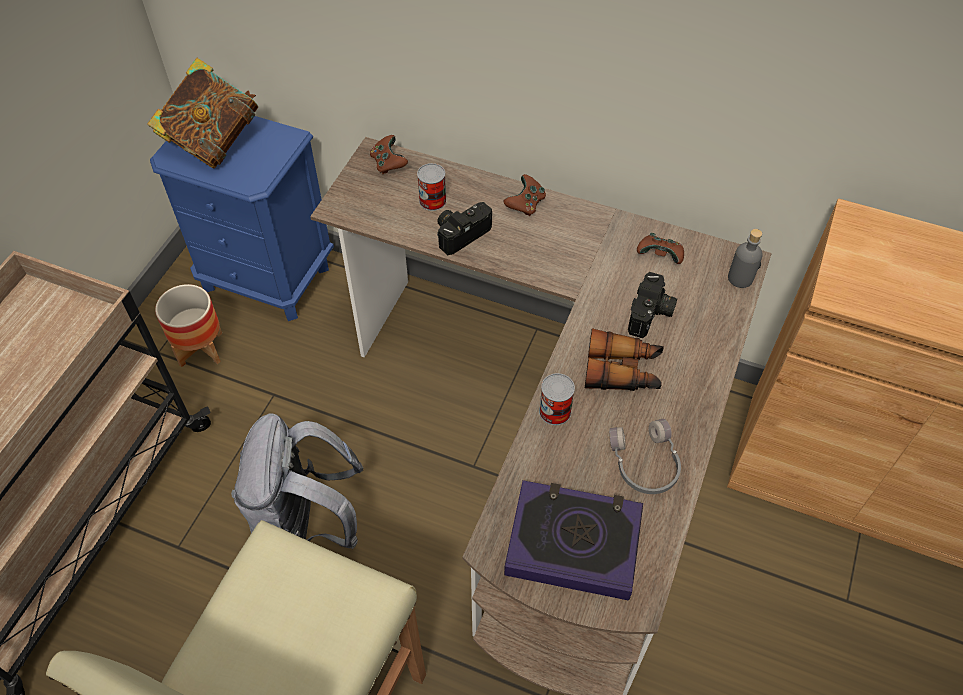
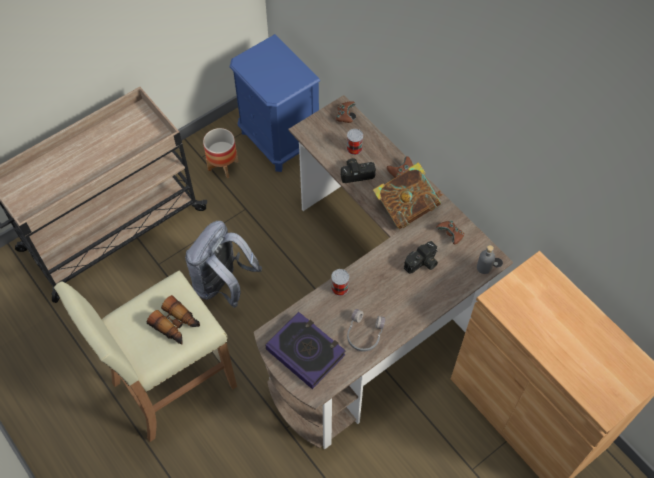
camera: 30 degrees right, 5 degrees up
book [147,58,258,168] -> book moved to [373,162,443,229]
binoculars [585,328,664,391] -> binoculars moved to [147,295,200,344]

